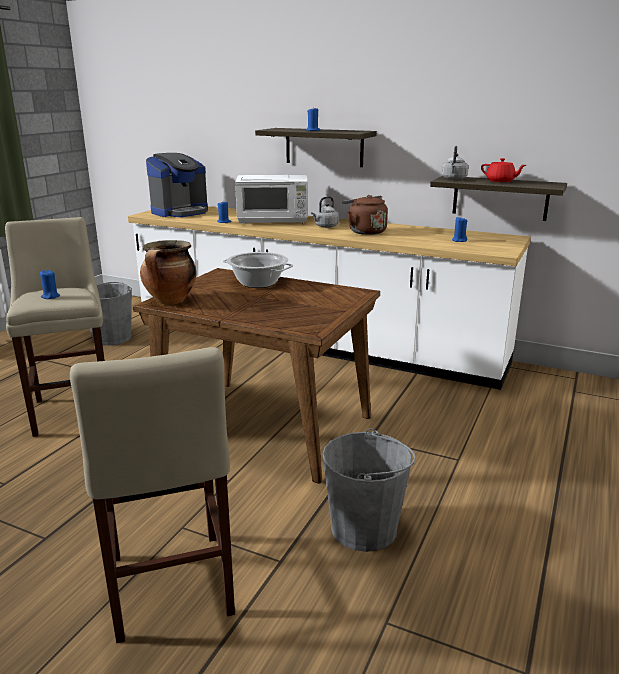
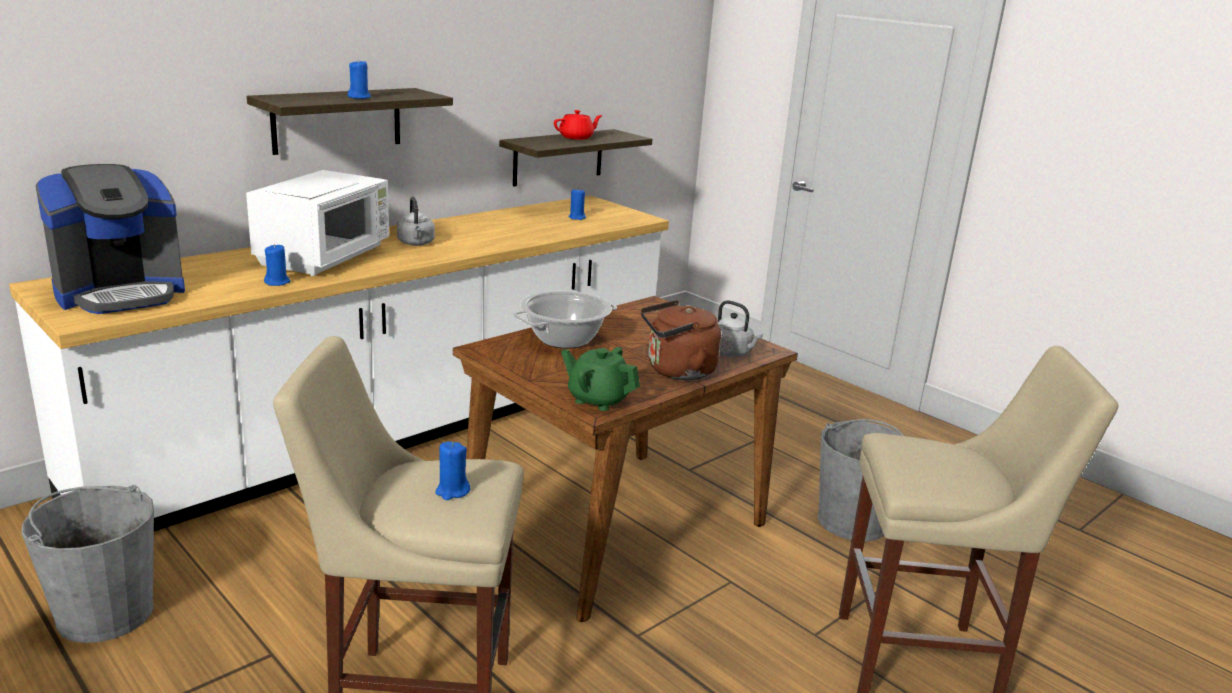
camera: 70 degrees left, 0 degrees up
cooking pot [140,240,197,305] -> green teapot [561,347,640,411]
coffee machine [146,153,208,217] -> coffee machine turned 75 degrees clockwise [35,164,185,314]
brown kettle [343,195,388,235] -> brown kettle moved to [641,300,721,380]
grey kettle [442,146,469,180] -> grey kettle moved to [717,300,763,357]

